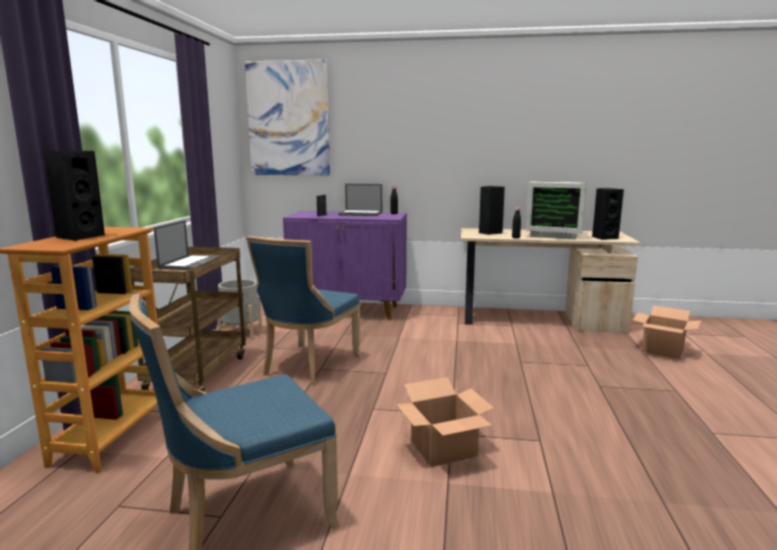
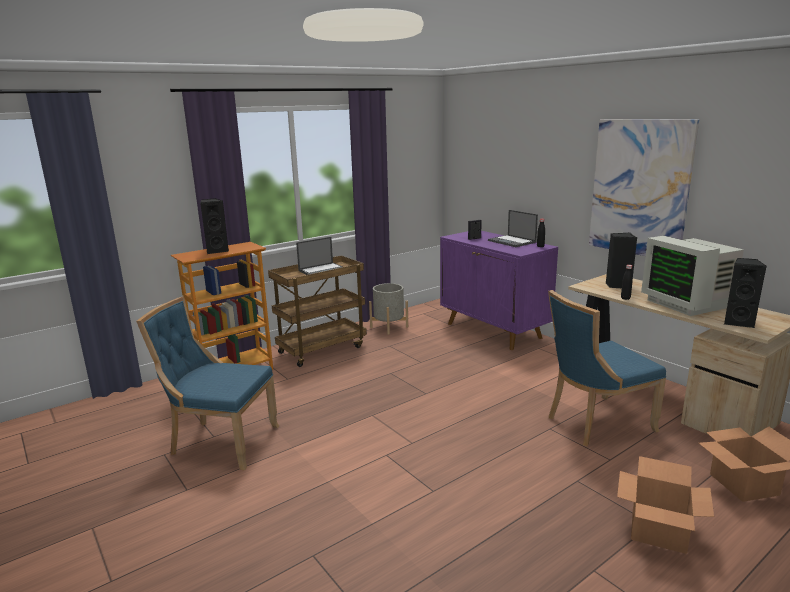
camera: 45 degrees right, 5 degrees up
picture [245,59,330,175] -> picture moved to [589,119,699,256]
blue chair [246,236,361,385] -> blue chair moved to [548,290,666,446]
cardboard box [396,377,494,467] -> cardboard box moved to [617,456,714,554]

